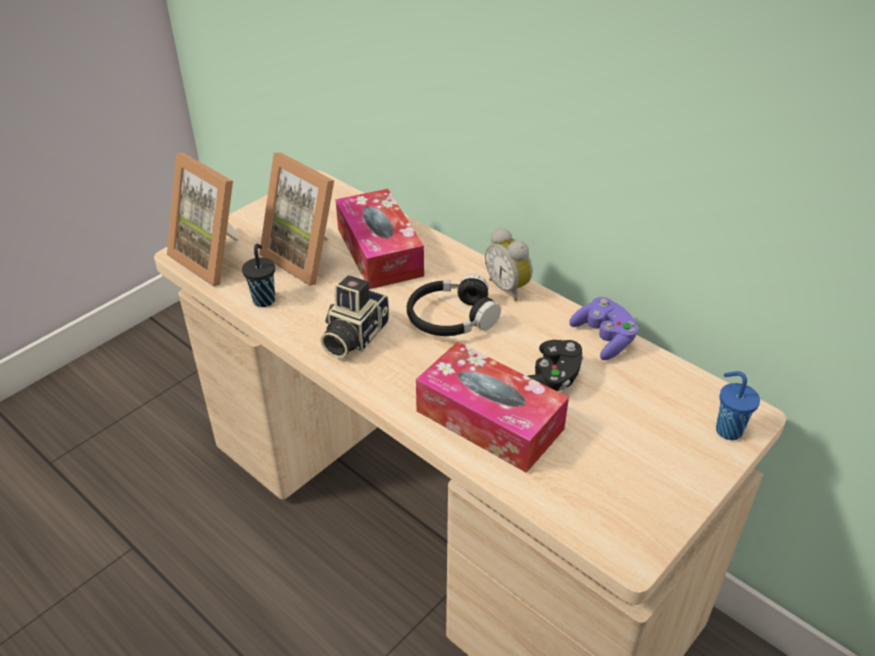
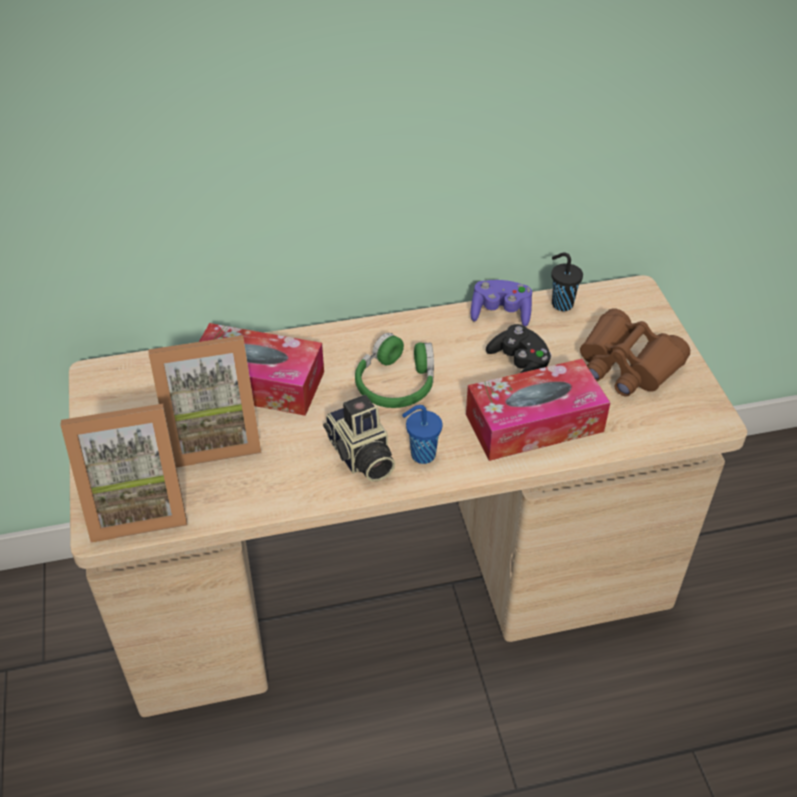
camera: 55 degrees left, 5 degrees up
black cup [242,243,275,307] -> black cup moved to [551,253,583,311]
black headphones [407,274,501,336] -> green headphones [355,333,434,408]
alarm clock [485,228,532,302] -> none
blue cup [716,371,760,440] -> blue cup moved to [402,405,442,464]
none -> brown binoculars [580,309,690,397]

